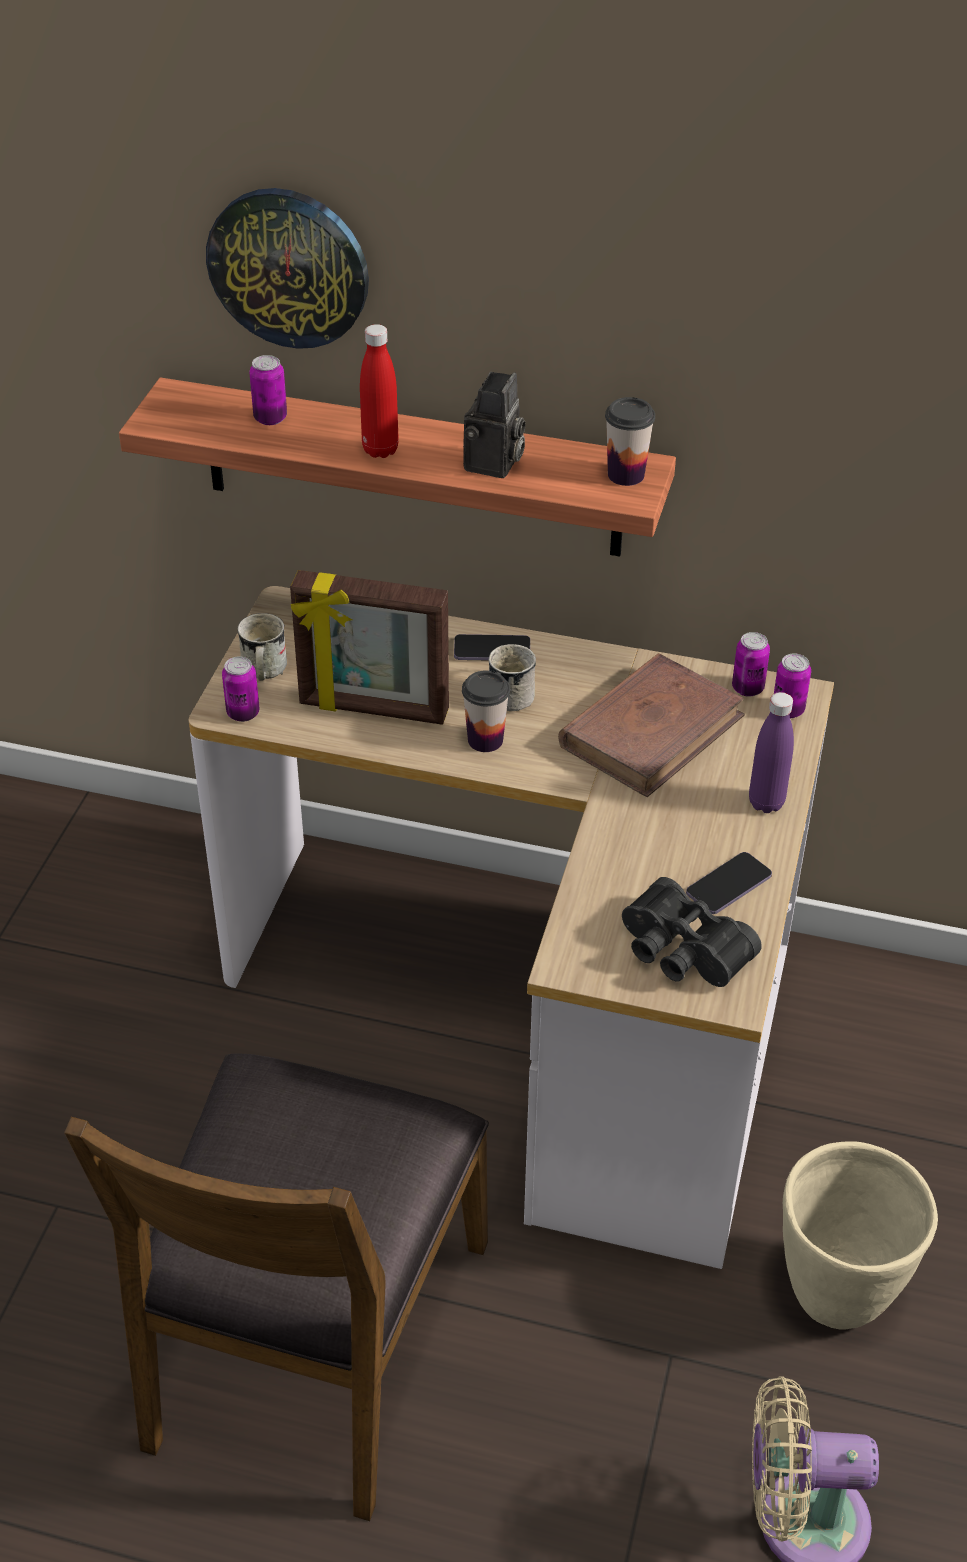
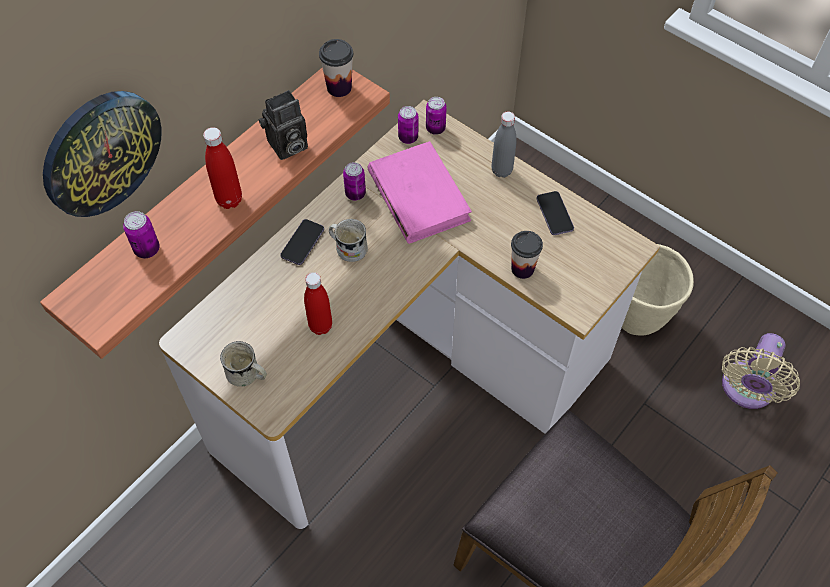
camera: 65 degrees left, 15 degrees up
can [222,656,260,722] -> can moved to [343,162,366,200]
picture frame [290,570,449,725] -> red bottle [304,272,332,335]
cup [462,671,510,752] -> cup moved to [511,231,543,279]
camera [463,372,525,478] -> camera turned 105 degrees clockwise [259,90,308,160]
brown book [558,653,745,797] -> pink book [368,141,472,244]
black binoculars [622,877,762,987] -> none
purple bottle [749,692,794,813] -> grey bottle [491,112,516,178]

